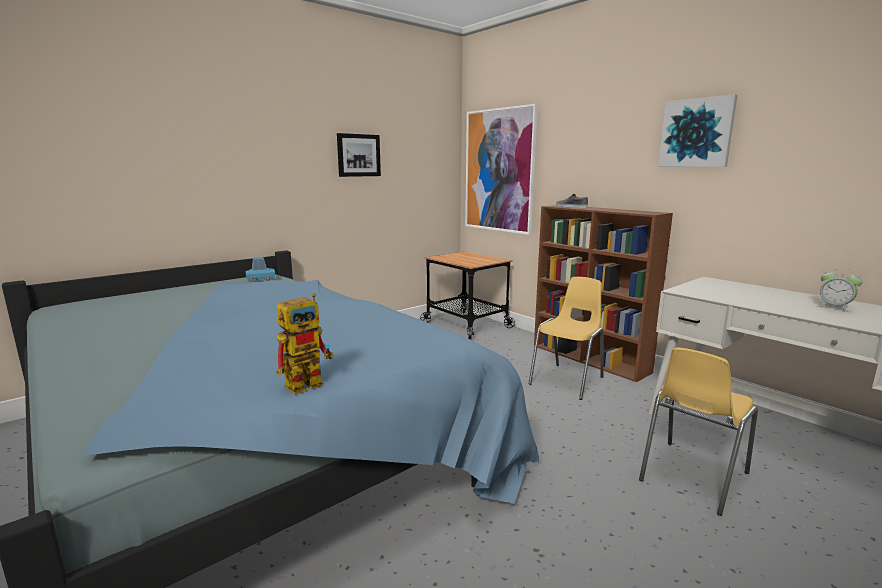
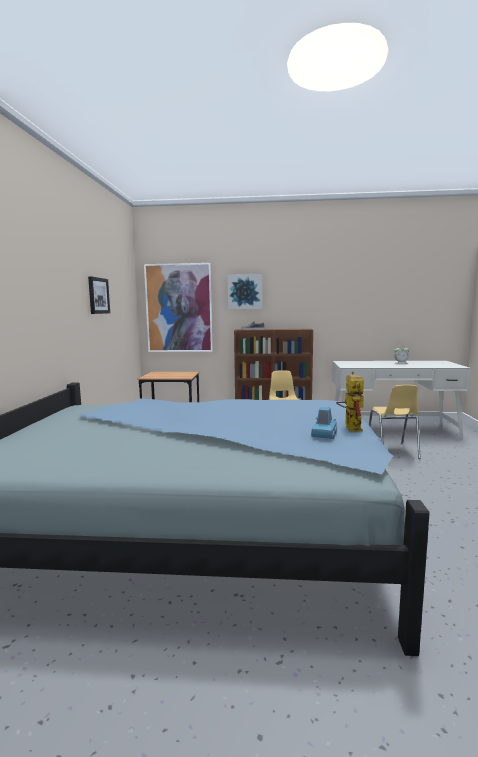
camera: 45 degrees left, 5 degrees down
blue toy car [246,257,277,282] -> blue toy car moved to [311,407,337,439]
picture [658,94,737,167] -> picture moved to [228,274,262,309]

